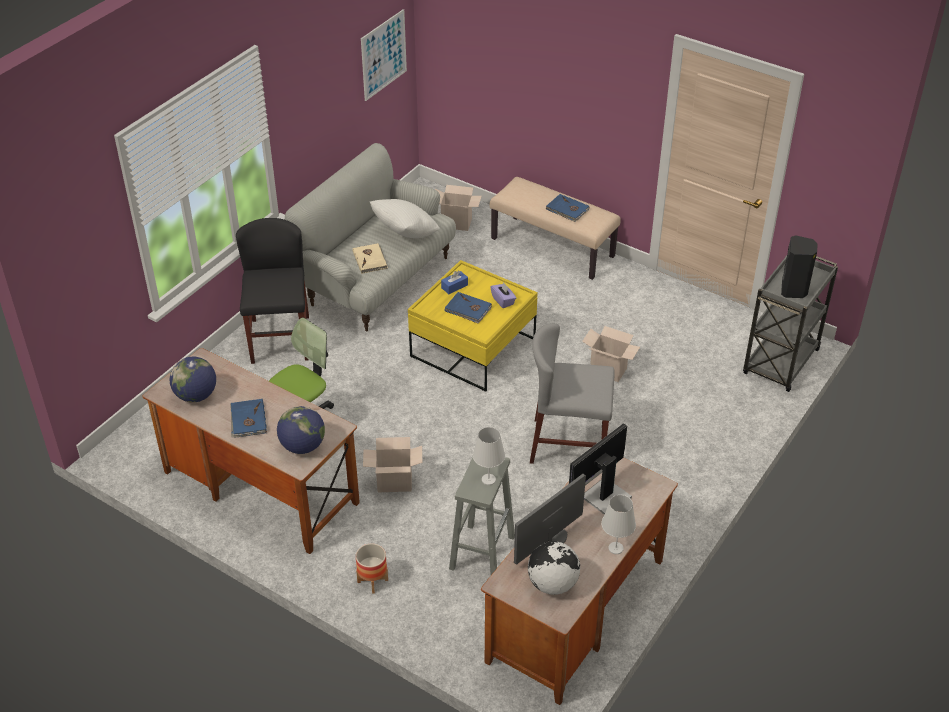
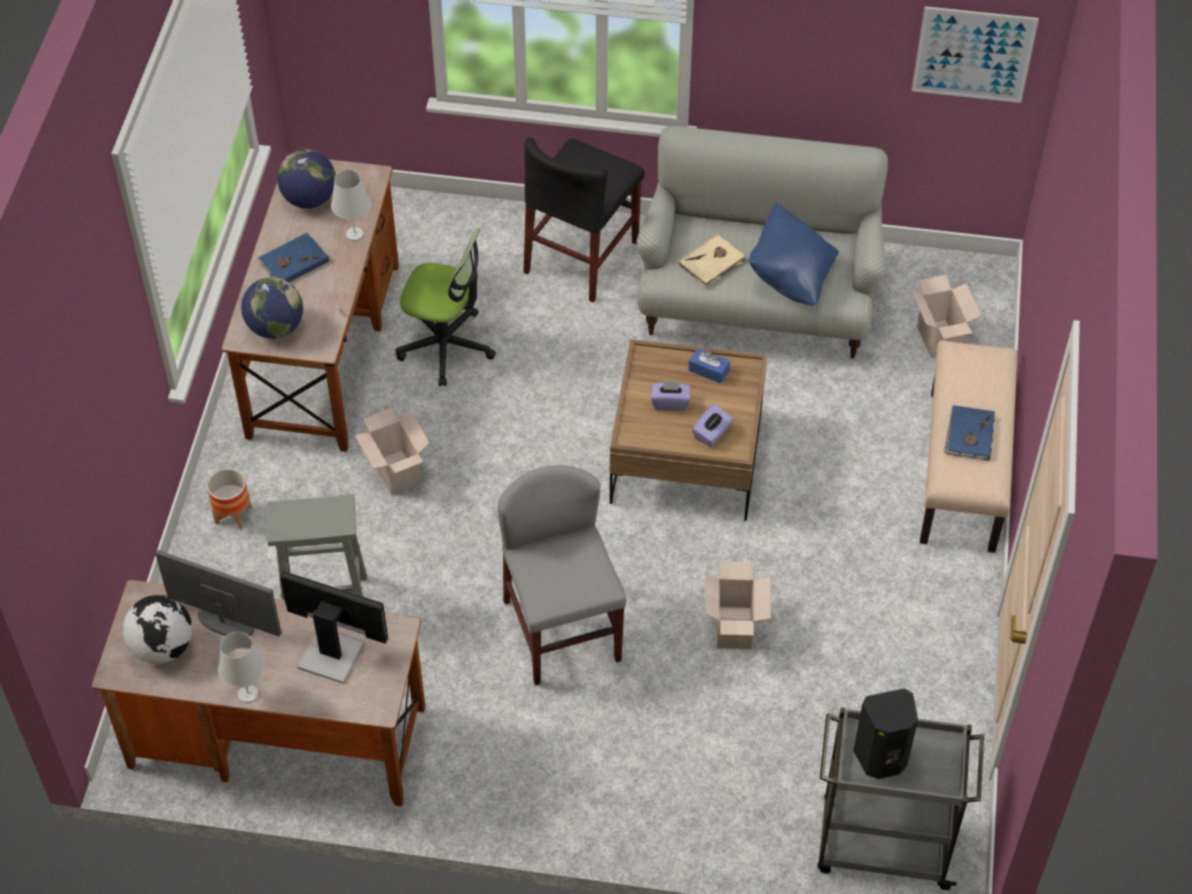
camera: 65 degrees right, 10 degrees up
black chair [236,218,309,364] -> black chair turned 150 degrees clockwise [523,137,644,302]
white pillow [370,199,440,238] -> blue pillow [749,202,839,306]
yellow coffee table [408,260,538,391] -> brown coffee table [610,339,767,521]
blue book [445,292,492,323] -> purple tissue box [651,380,690,411]
white table lamp [473,427,505,485] -> white table lamp moved to [331,170,371,241]

